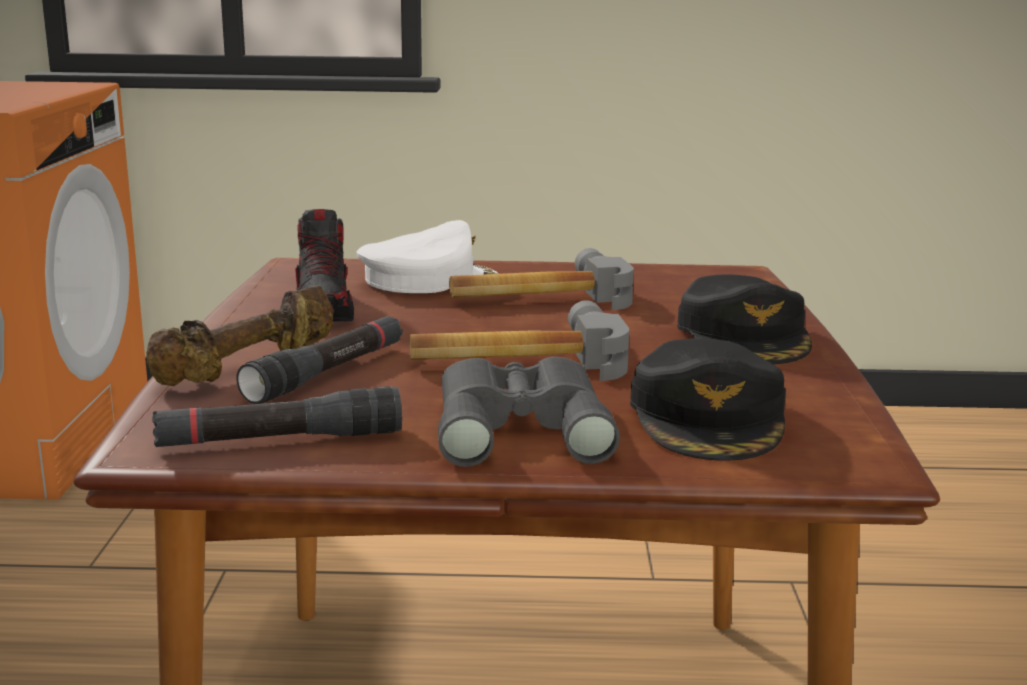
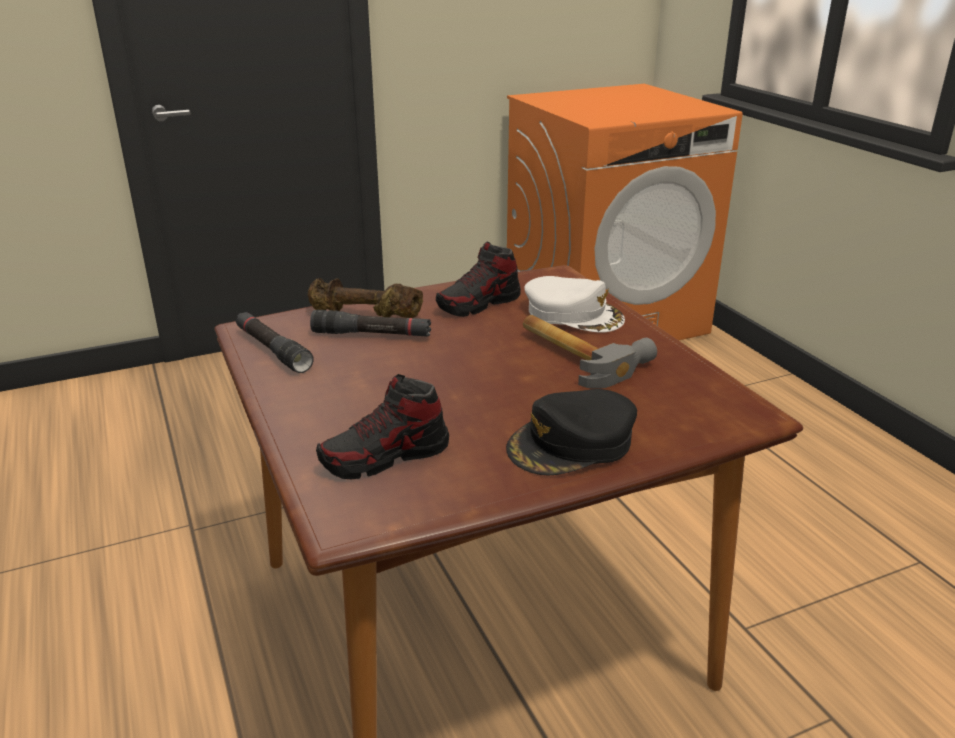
camera: 65 degrees right, 10 degrees up
hammer [410,300,629,381] -> none
grey binoculars [438,357,620,467] -> none
black cap [630,338,786,461] -> shoe [316,374,449,480]

